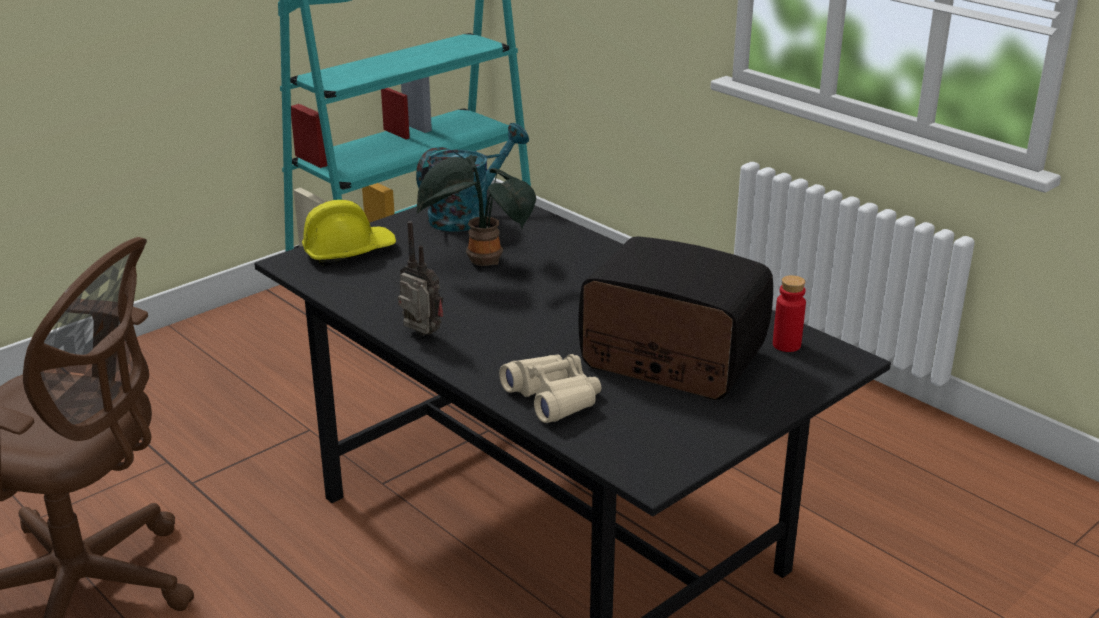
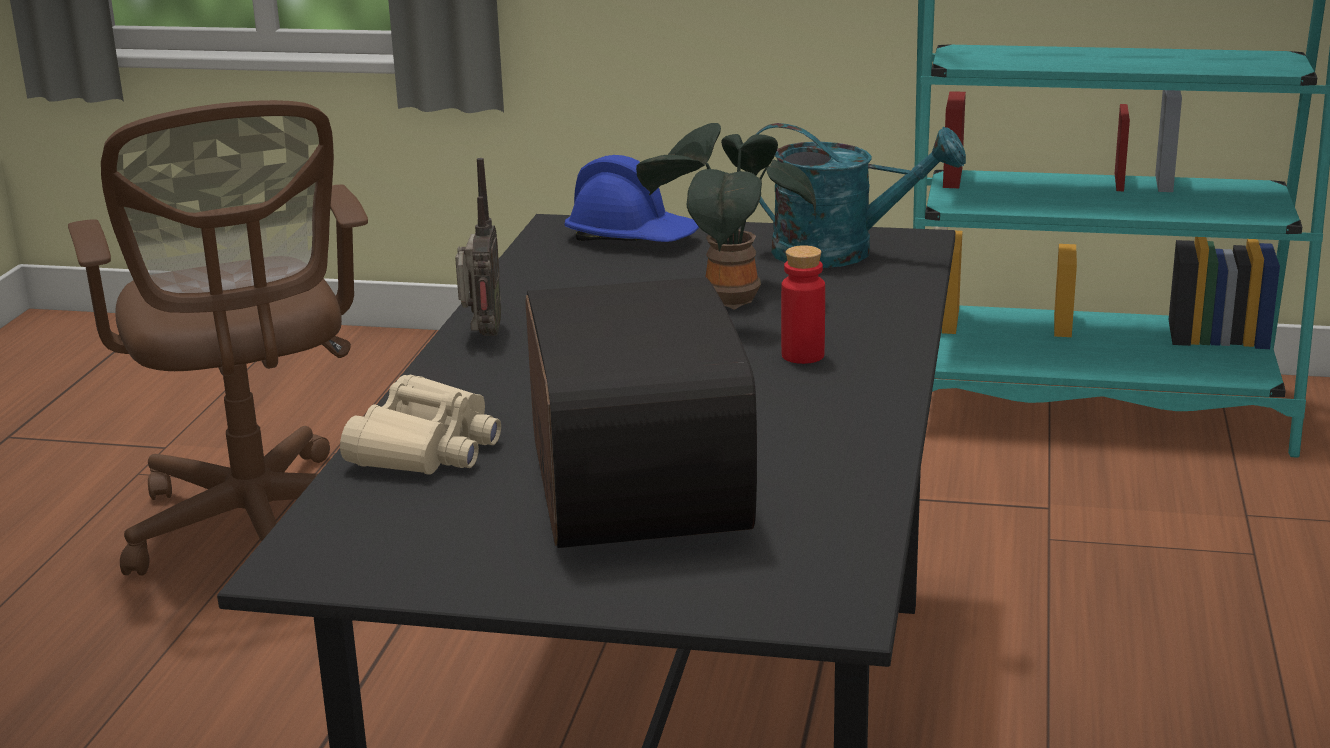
camera: 55 degrees right, 5 degrees down
yellow hard hat [302,200,396,266] -> blue hard hat [564,155,699,242]
red bottle [773,275,806,352] -> red bottle moved to [781,245,825,364]

